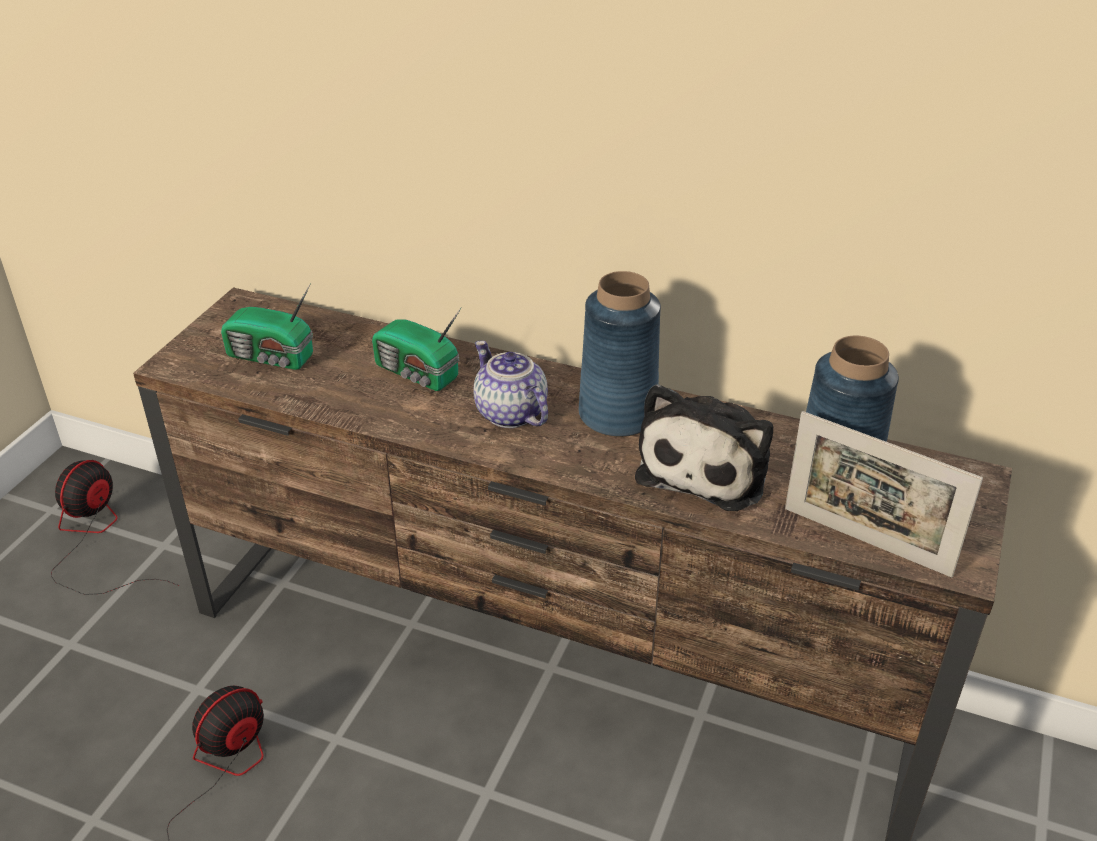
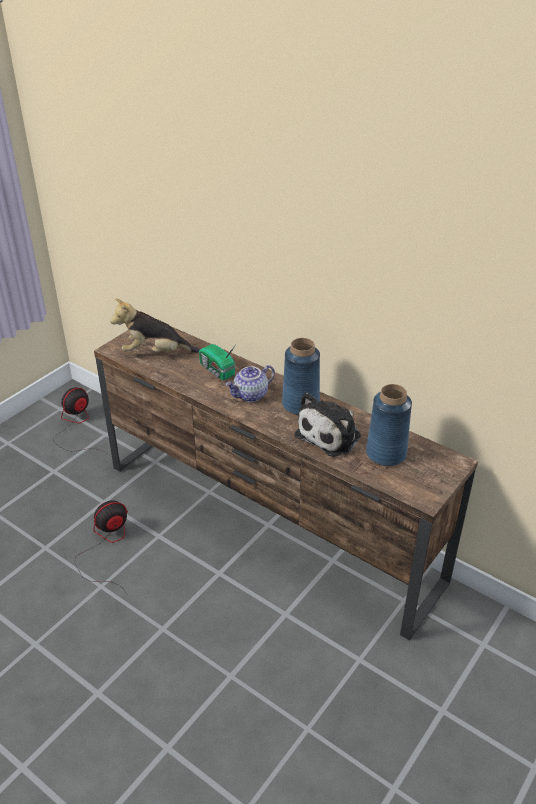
camera: 15 degrees right, 0 degrees up
radio [221,283,313,370] -> plush toy [110,298,199,353]
teapot [473,341,548,428] -> teapot turned 105 degrees counterclockwise [225,365,275,402]
picture frame [785,411,983,578] -> none

